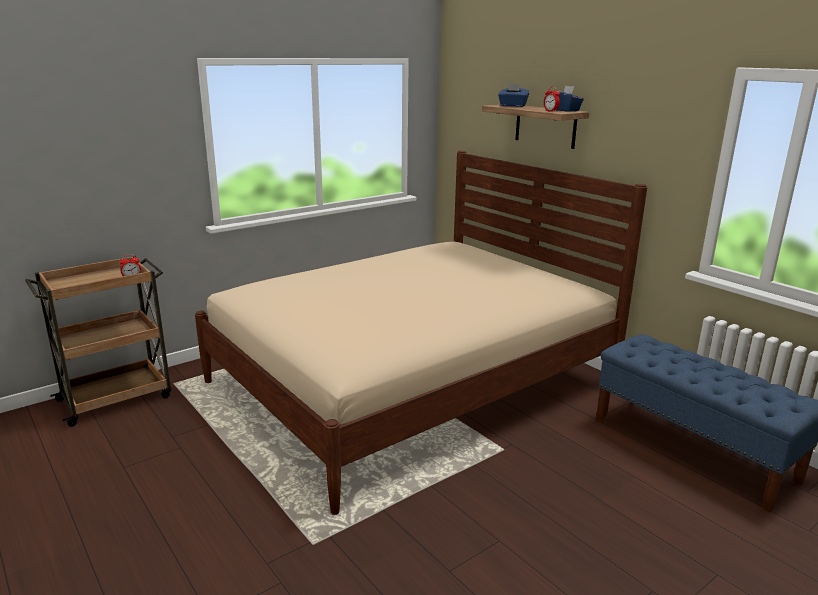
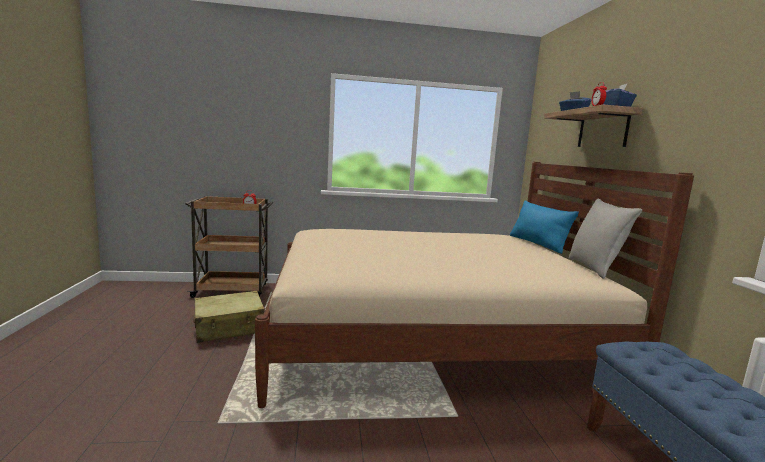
camera: 30 degrees right, 10 degrees down
none -> beige suitcase [193,291,265,343]
none -> blue pillow [510,201,579,254]
none -> grey pillow [569,199,642,279]

